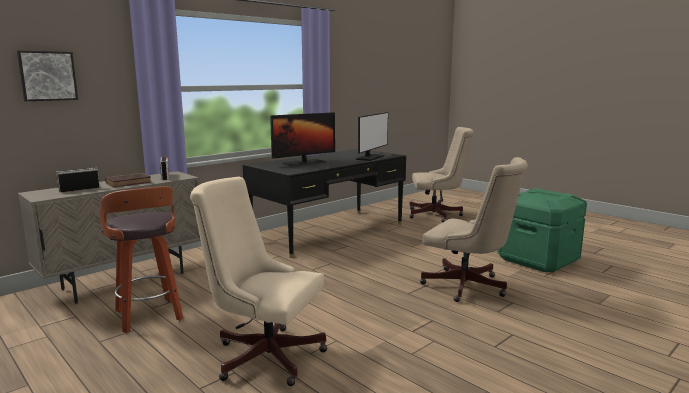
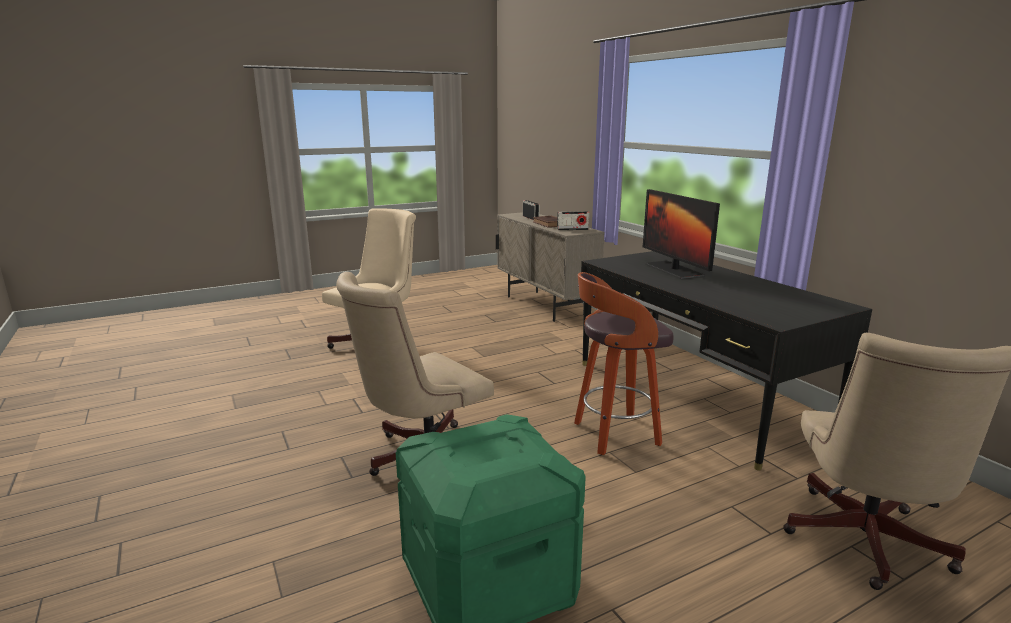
camera: 105 degrees right, 5 degrees up
picture [17,50,78,101] -> none
stool [99,186,183,333] -> stool moved to [574,272,673,455]
monitor [356,112,388,161] -> none

